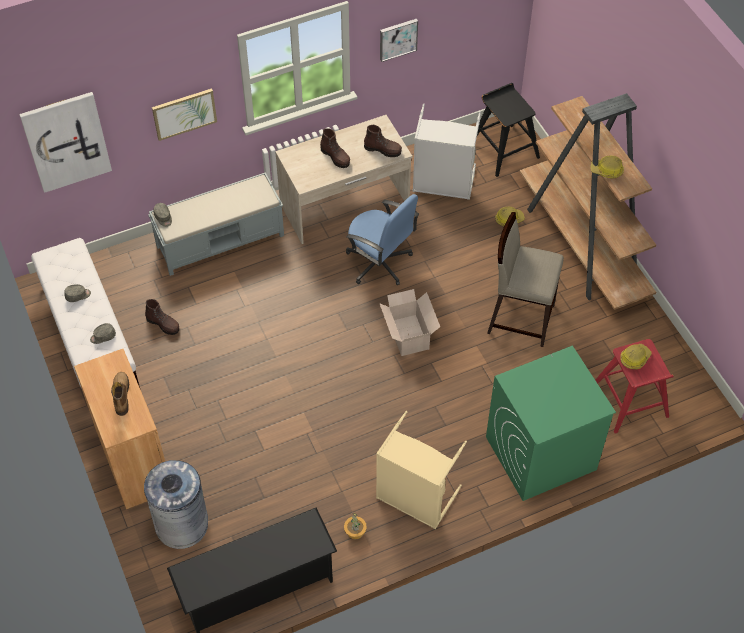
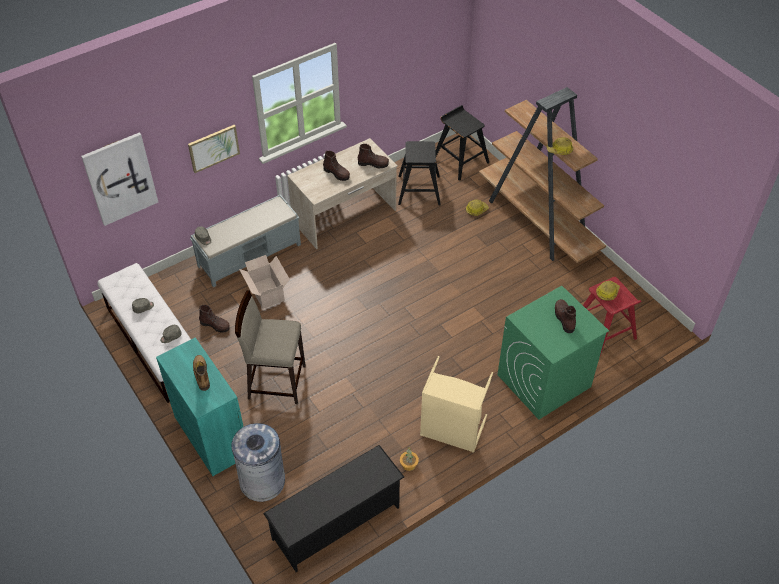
camera: 10 degrees left, 5 degrees down
brown cabinet [74,349,165,509] -> turquoise cabinet [156,337,244,476]
blue office chair [346,194,419,285] -> none
cardboard box [379,289,440,356] -> cardboard box moved to [239,255,290,309]
picture [380,19,418,62] -> none
grey laundry basket [412,104,481,200] -> black stool [398,141,441,205]
beige stool [487,212,564,347] -> beige stool moved to [235,290,306,404]
none -> brown boot [555,299,576,333]

